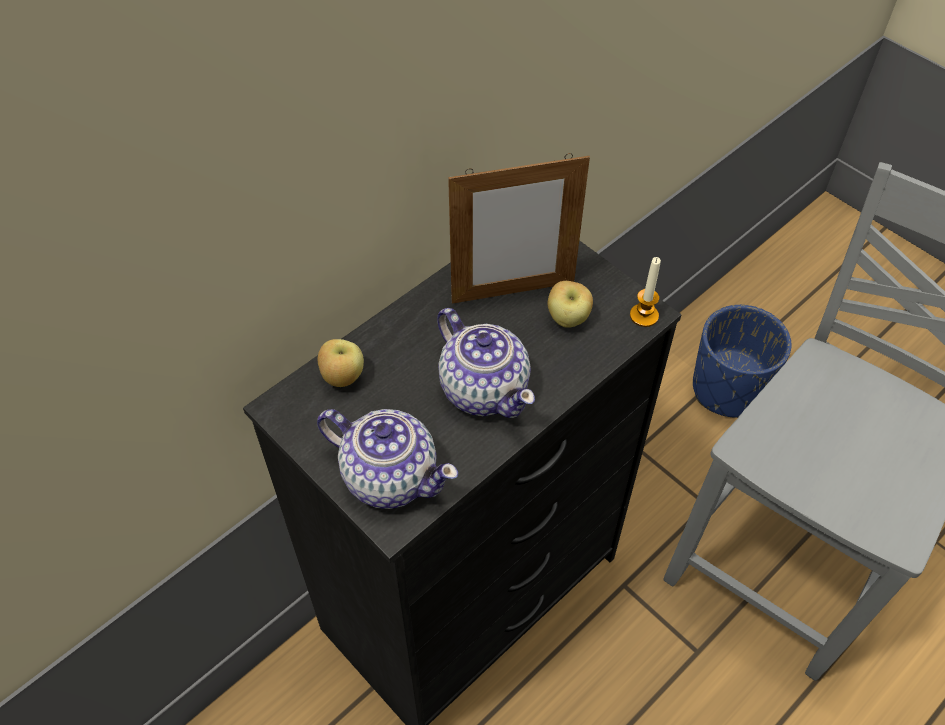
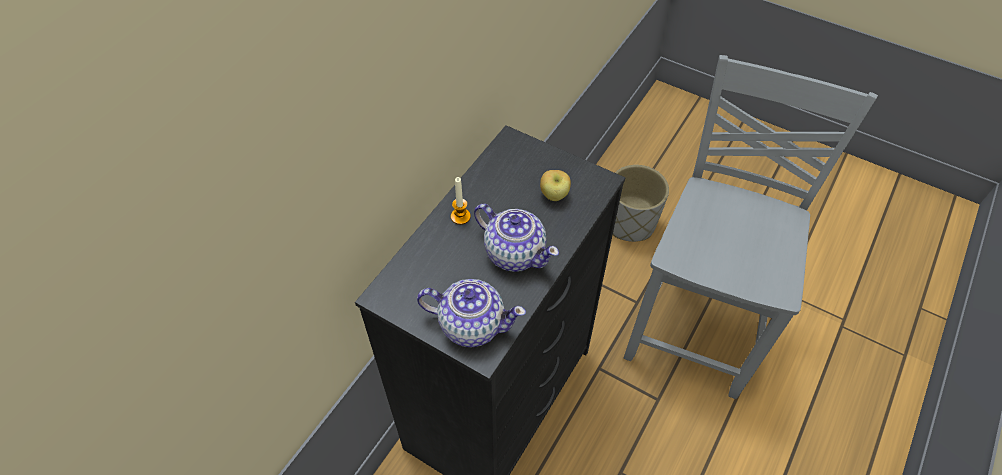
camera: 15 degrees left, 0 degrees up
apple [318,339,364,387] -> none
picture frame [448,153,590,304] -> none
candle [630,257,661,327] -> candle moved to [451,177,471,225]
blue planter [693,305,791,418] -> grey planter [613,165,669,242]

